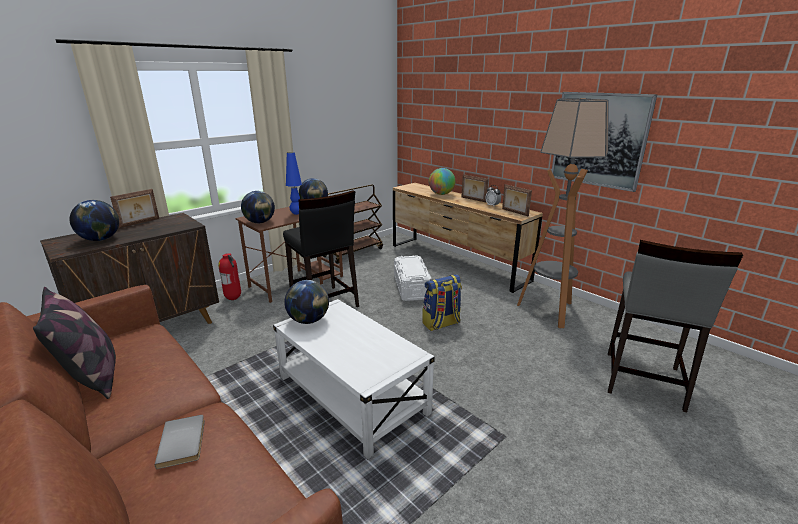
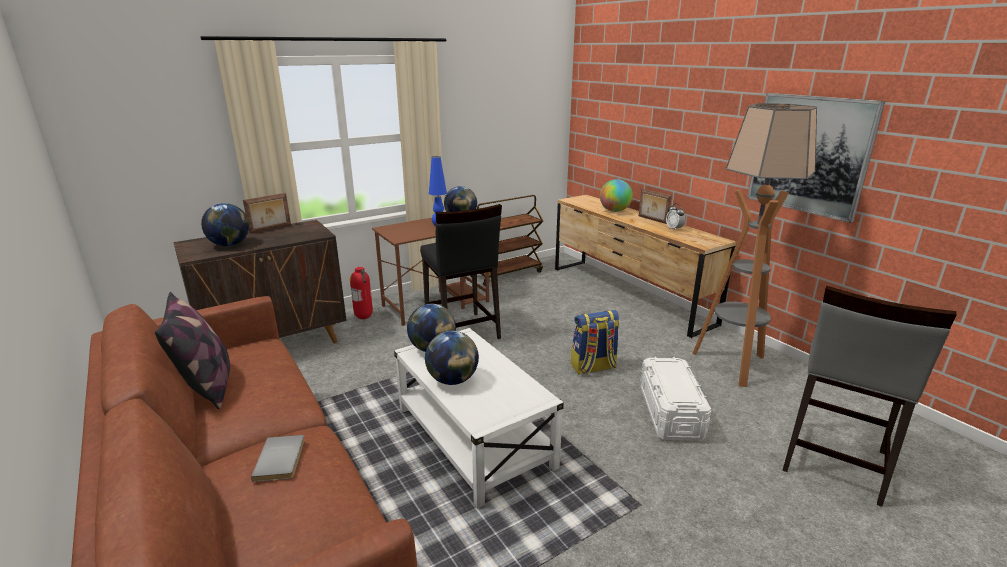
camera: 10 degrees right, 0 degrees up
globe [241,191,275,223] -> globe moved to [425,331,479,385]
white storage box [394,255,432,301] -> white storage box moved to [640,357,711,441]
picture frame [502,184,532,217] -> none

